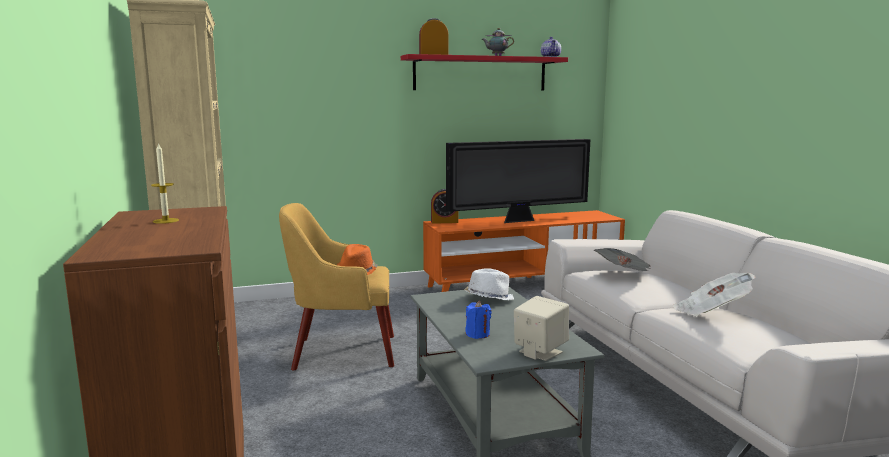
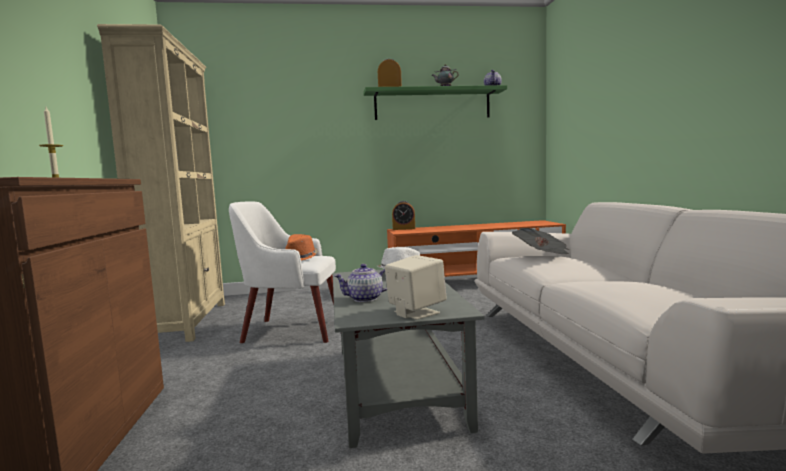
camera: 10 degrees right, 5 degrees down
yellow armchair [279,203,394,370] -> white armchair [229,202,336,343]
red shelf [401,54,568,91] -> green shelf [363,85,507,120]
television [446,139,590,223] -> none
blue candle [466,301,492,339] -> teapot [334,264,387,302]
newspaper [672,273,756,316] -> none

